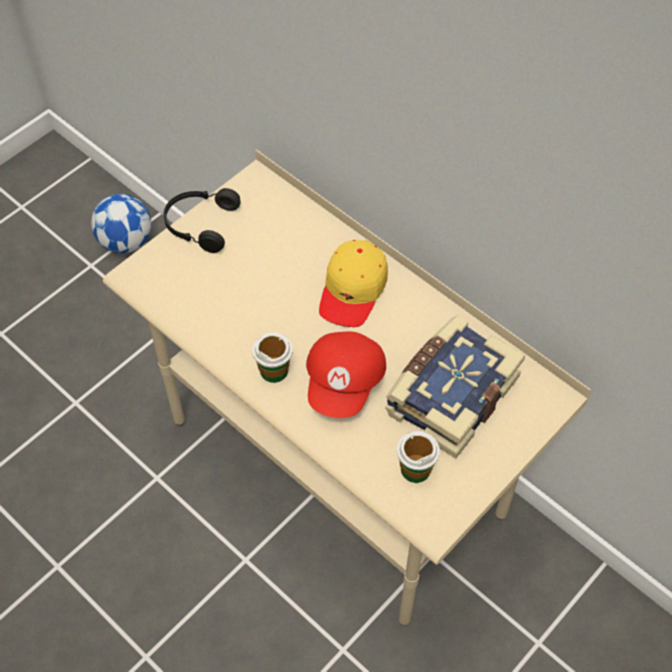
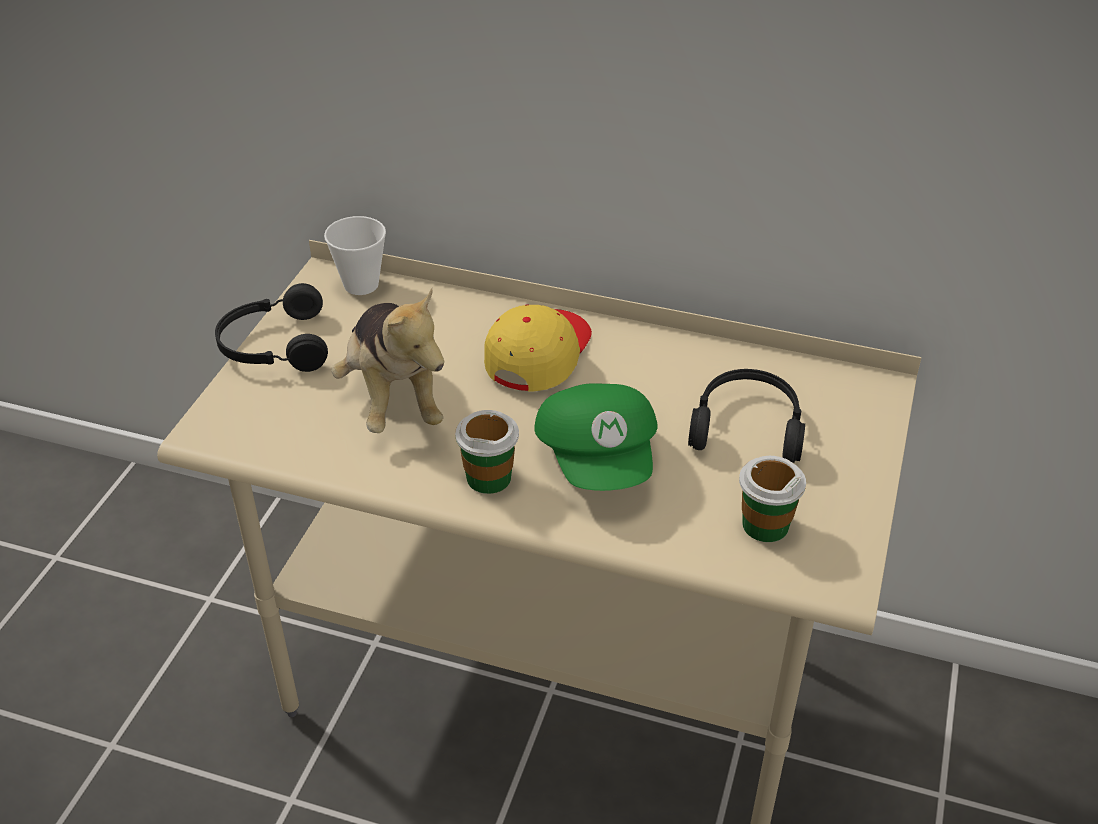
camera: 25 degrees left, 15 degrees down
football [91,194,151,253] -> none
red cap [306,332,386,418] -> green cap [534,383,658,491]
yellow cap [319,240,388,327] -> yellow cap turned 150 degrees counterclockwise [484,305,592,392]
book [385,315,525,458] -> black headphones [688,369,805,463]
none -> cup [324,216,386,295]
none -> plush toy [331,288,444,433]

